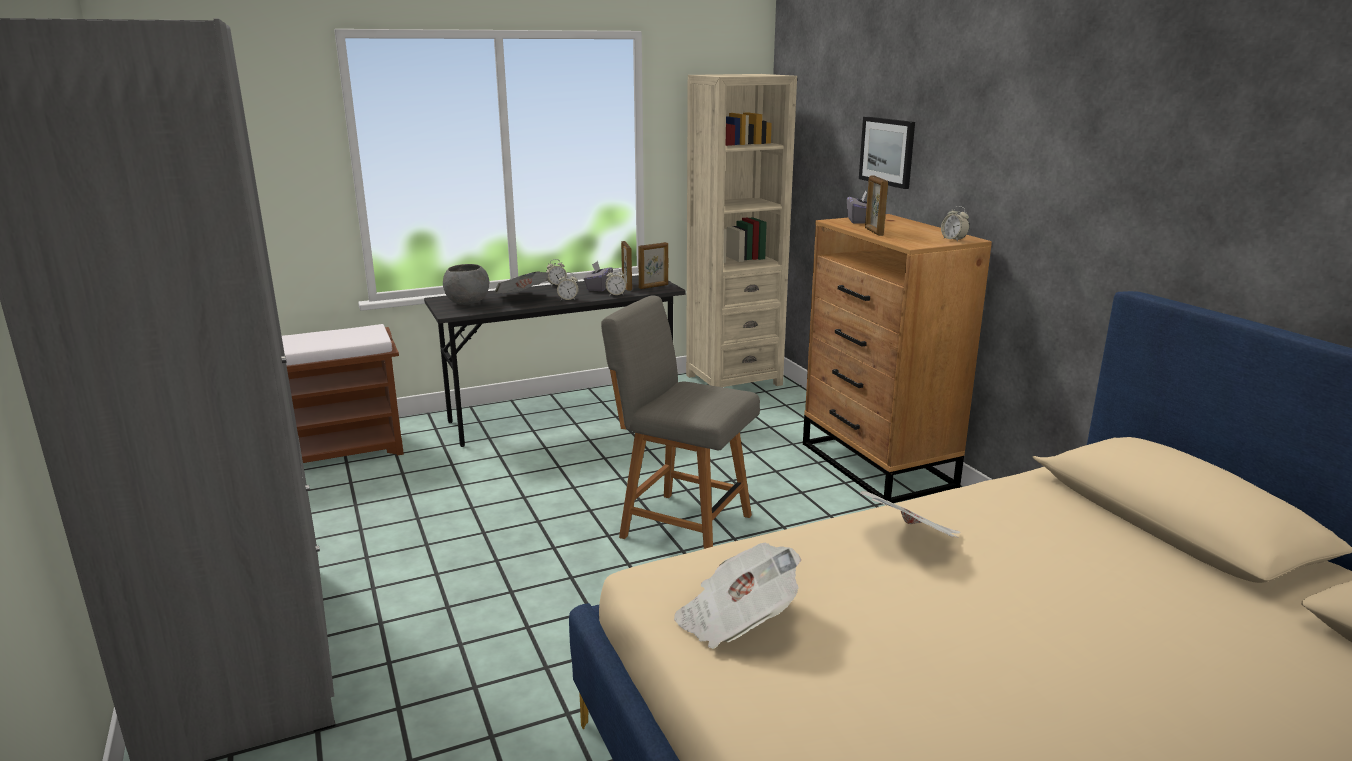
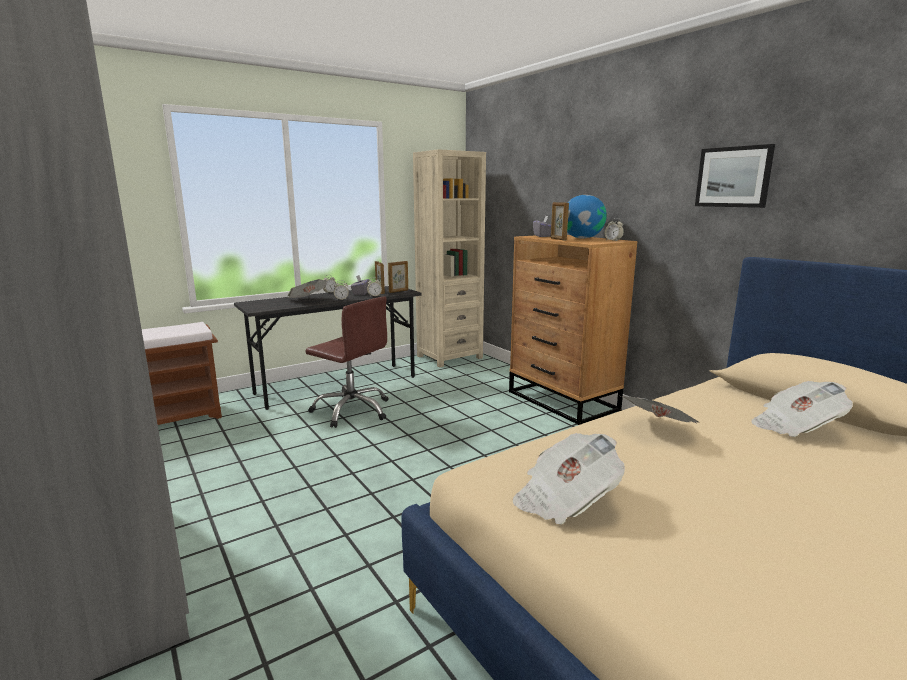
camera: 10 degrees left, 5 degrees down
grey bowl [443,264,489,305] -> none
grey chair [601,295,760,549] -> none
picture [859,117,915,189] -> picture moved to [695,144,775,208]
none -> brown office chair [305,296,388,428]
none -> globe [567,195,607,238]
none -> newspaper [751,381,853,437]

